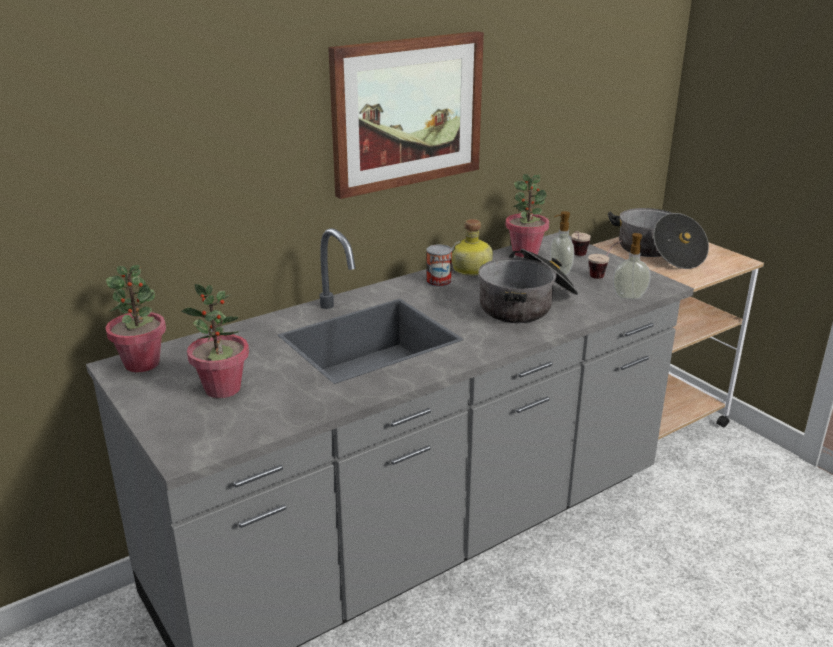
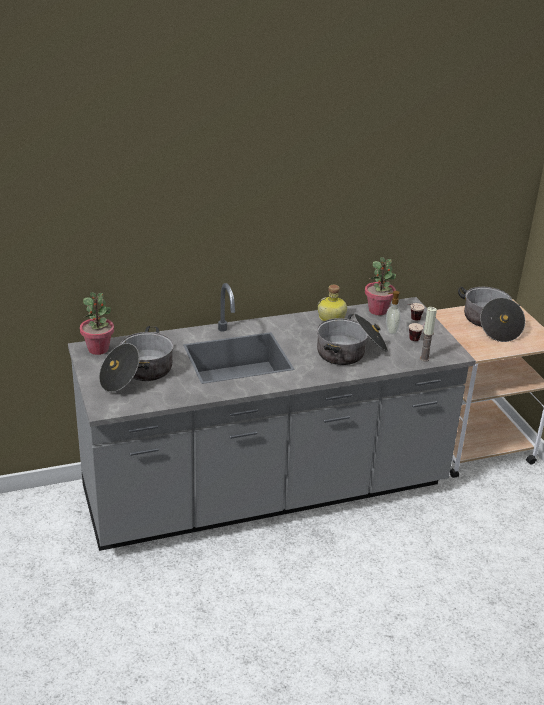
camera: 15 degrees right, 5 degrees up
potted plant [181,284,249,398] -> cooking pot [99,326,174,392]
picture [328,31,484,199] -> none
can [426,245,452,287] -> none
soap dispenser [613,233,650,299] -> candle [420,307,437,361]

